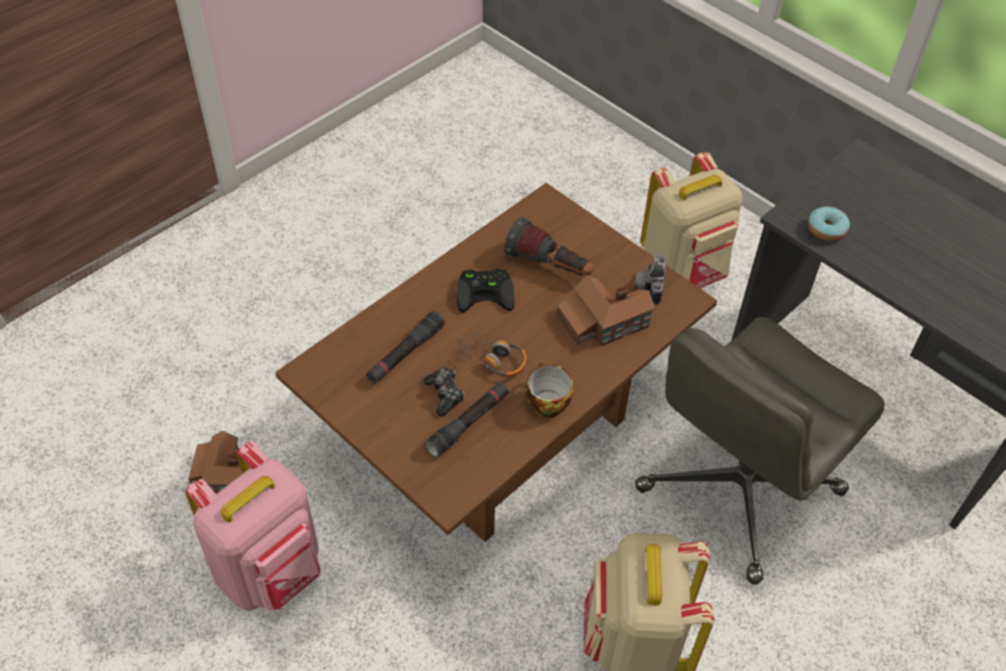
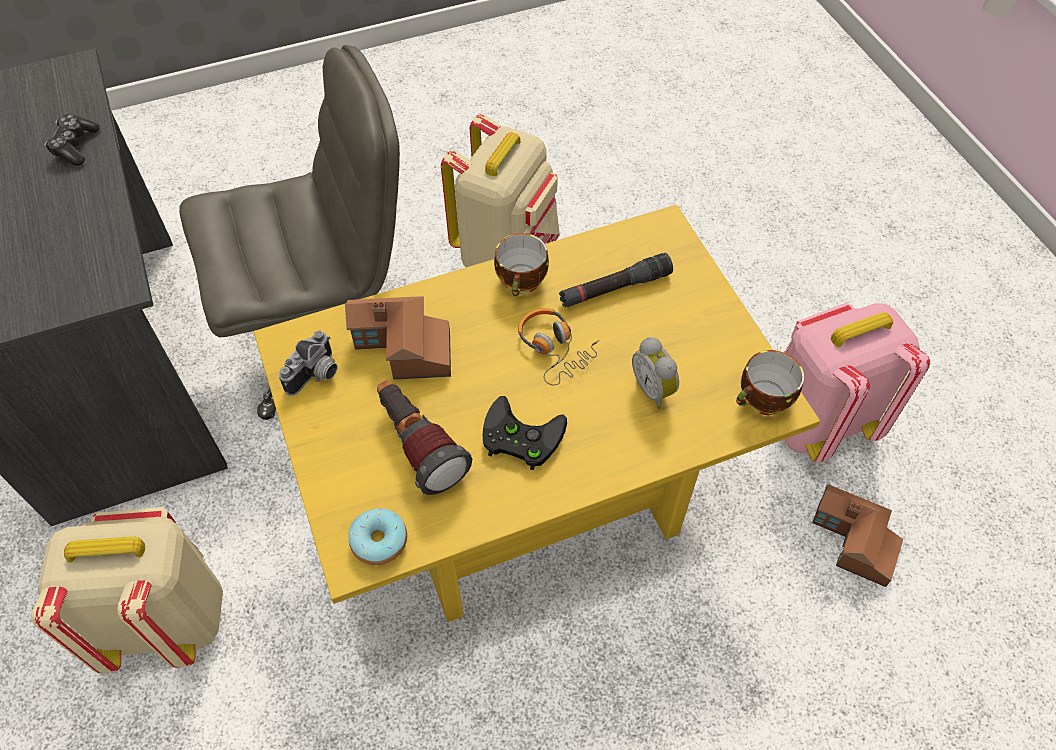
camera: 155 degrees left, 5 degrees up
brown coffee table [275,183,717,542] -> yellow coffee table [254,205,820,622]
black flashlight [366,311,445,384] -> alarm clock [632,337,679,409]
game controller [424,367,464,416] -> game controller moved to [44,114,100,166]
donut [808,206,850,241] -> donut moved to [349,508,407,565]
none -> cup [736,350,804,415]

